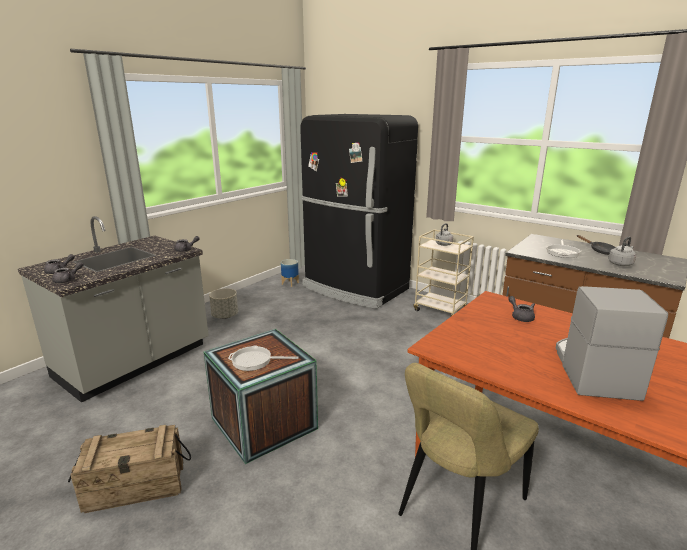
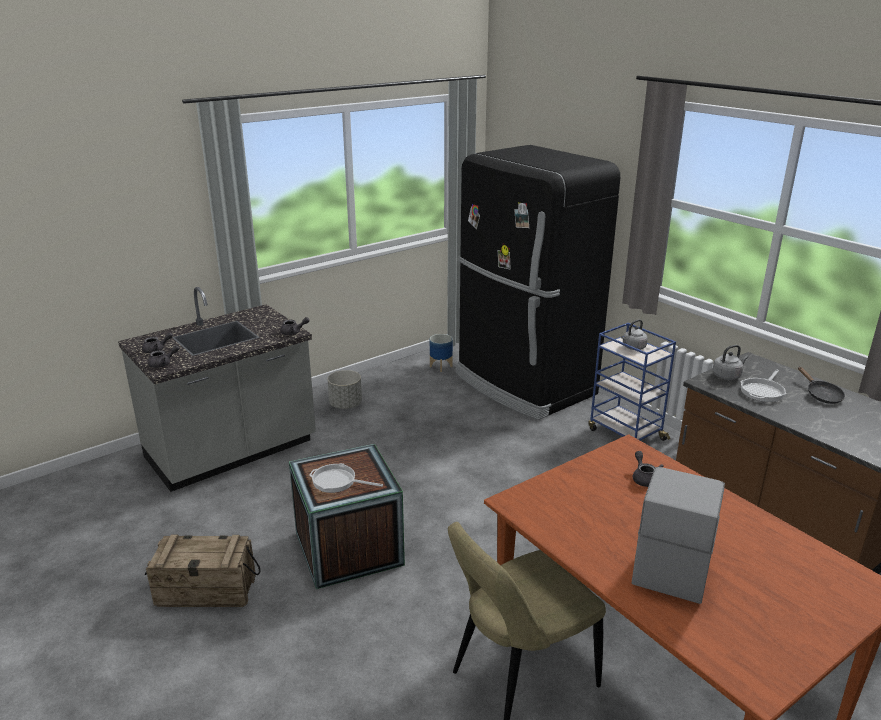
camera: 15 degrees right, 5 degrees up
beige cart [414,229,474,316] -> blue cart [588,323,676,441]
grey kettle [608,237,636,266] -> grey kettle moved to [713,345,748,380]

